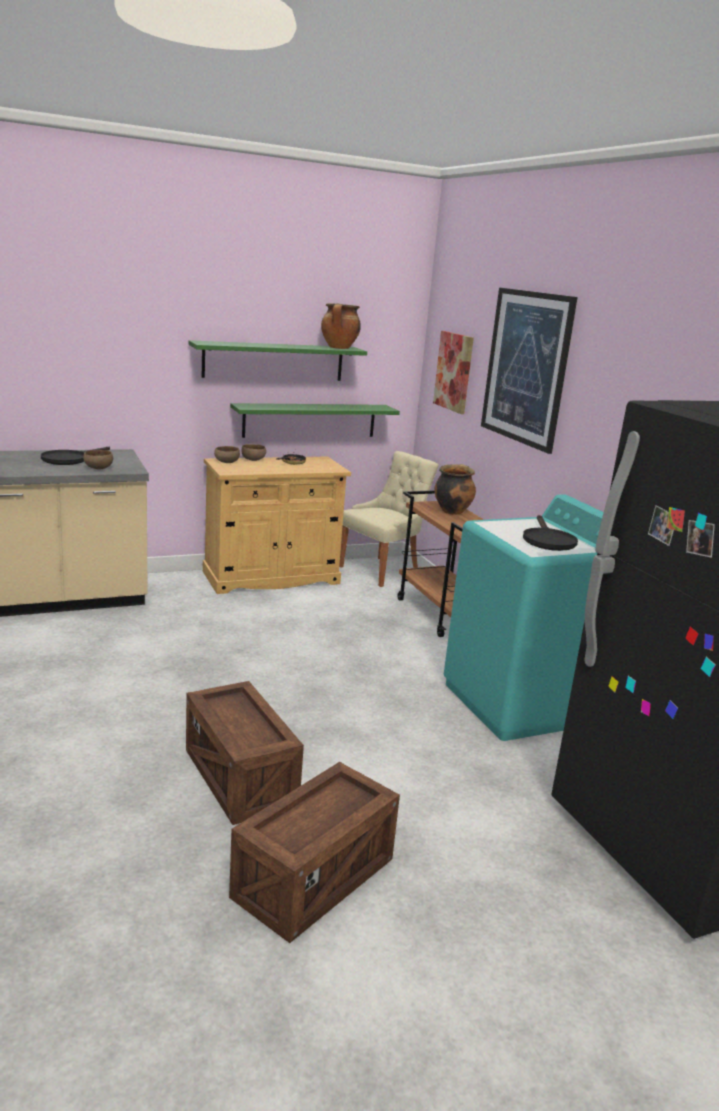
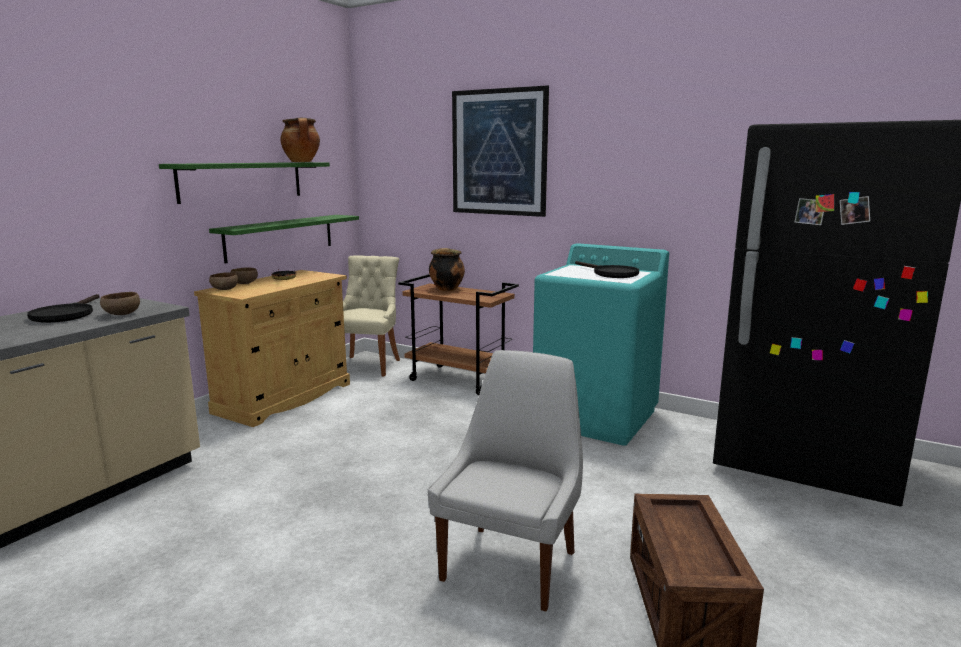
camera: 35 degrees left, 5 degrees down
crate [186,681,304,825] -> white chair [428,350,583,612]
picture [433,331,474,414] -> none

